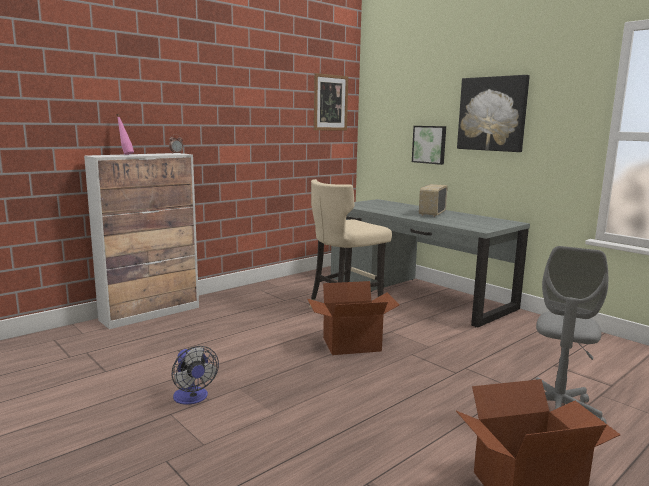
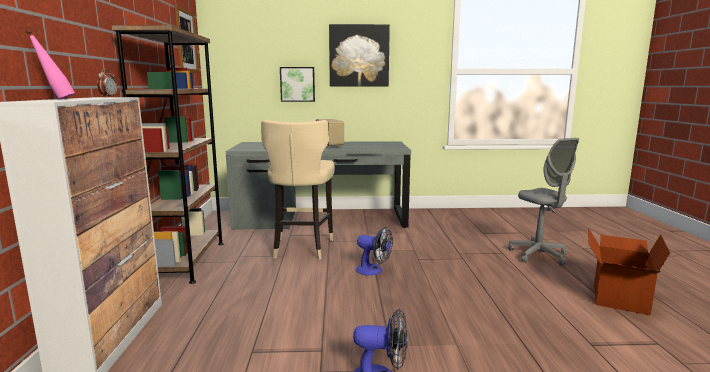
camera: 50 degrees left, 0 degrees up
cardboard box [307,281,400,355] -> fan [356,227,393,276]
none -> brown bookcase [112,25,224,284]

